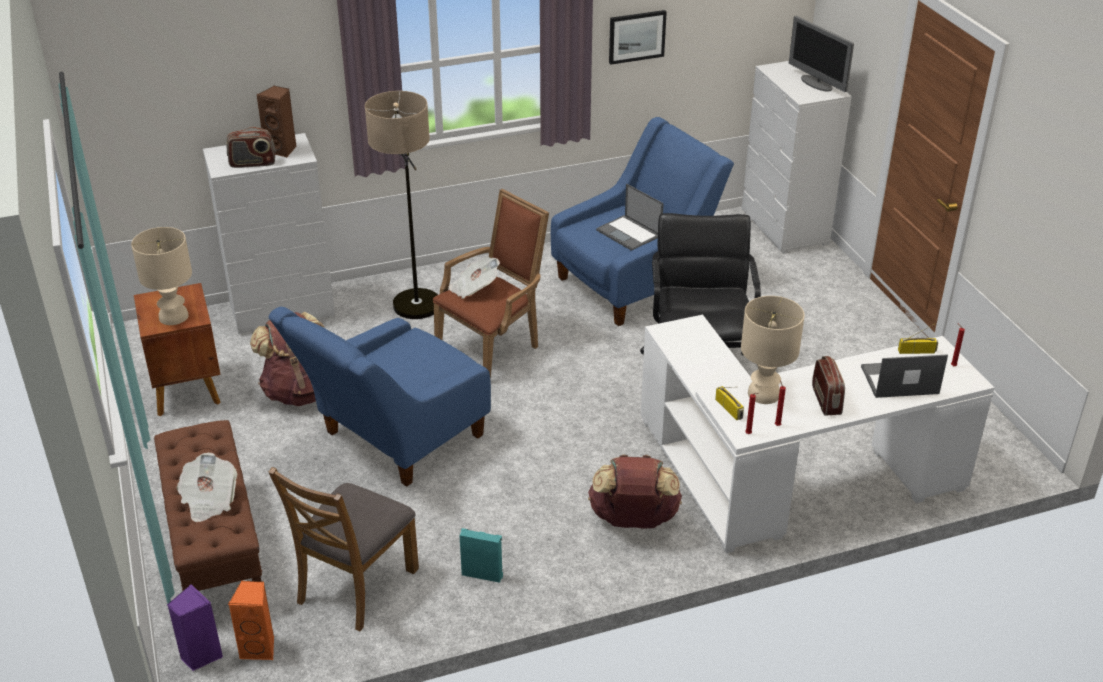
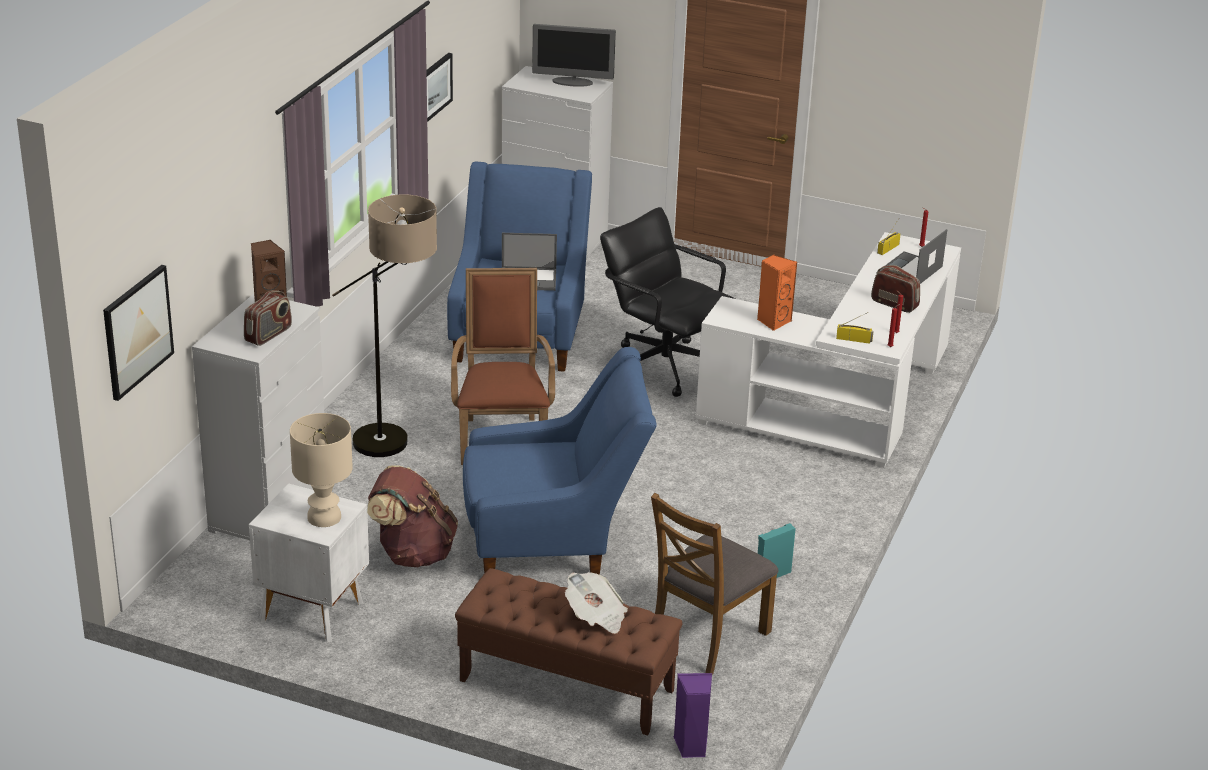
camera: 50 degrees left, 5 degrees down
brown nightstand [134,283,221,416] -> white nightstand [249,483,369,643]
orange speaker [228,581,274,660] -> orange speaker moved to [757,255,797,331]
blue armchair [268,307,491,487] -> blue armchair turned 90 degrees counterclockwise [463,347,657,575]
brown chair [269,467,419,631] -> brown chair turned 60 degrees clockwise [651,493,778,674]
newspaper [448,256,500,299] -> none
brown backpack [588,454,682,529] -> none
beige table lamp [741,296,805,404] -> none
none -> picture [103,265,174,401]

